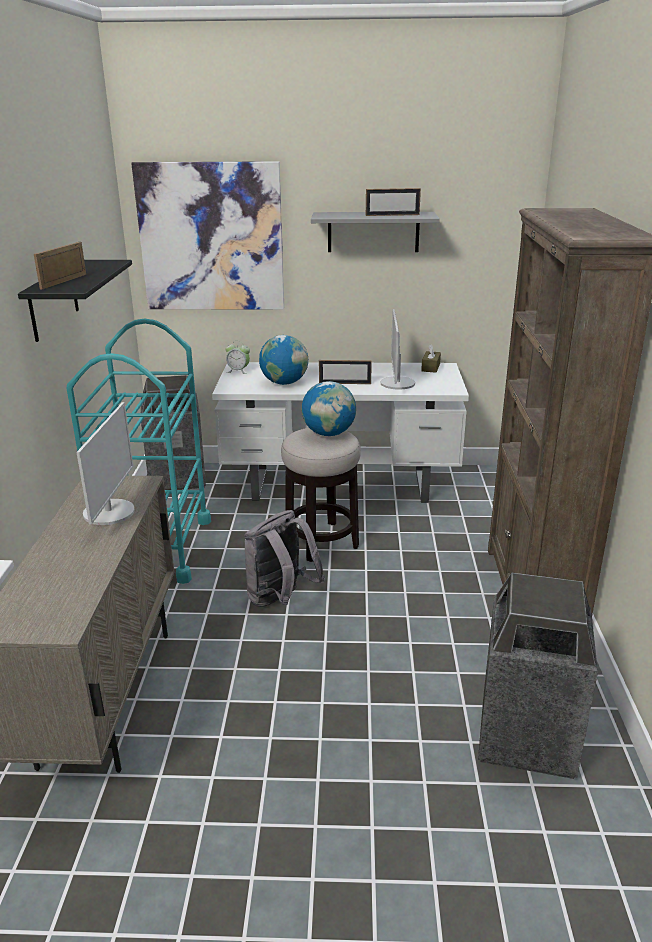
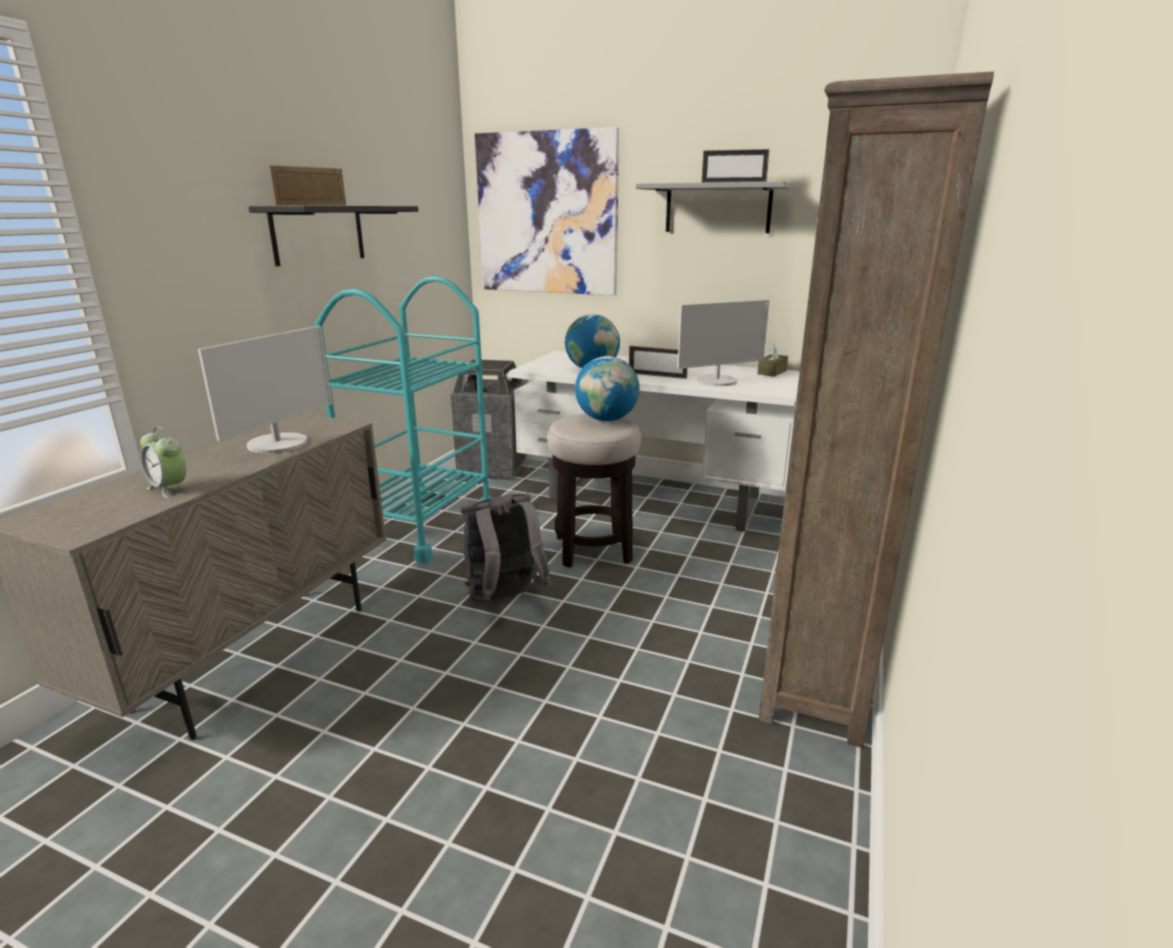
camera: 20 degrees right, 5 degrees down
alarm clock [225,341,250,374] -> alarm clock moved to [140,427,186,498]
monitor [381,309,415,390] -> monitor turned 135 degrees counterclockwise [677,300,769,386]
trash can [478,573,598,779] -> none

